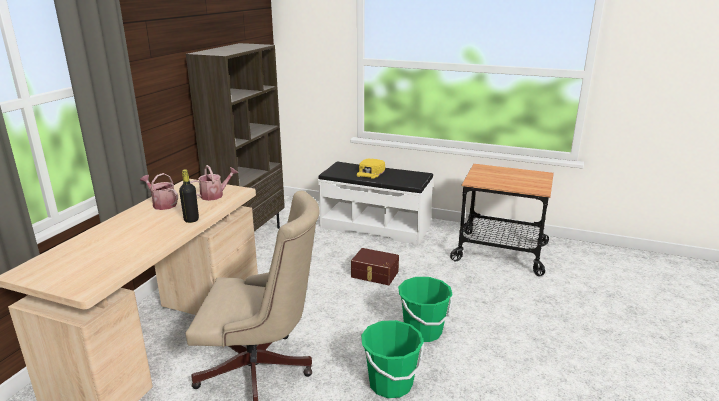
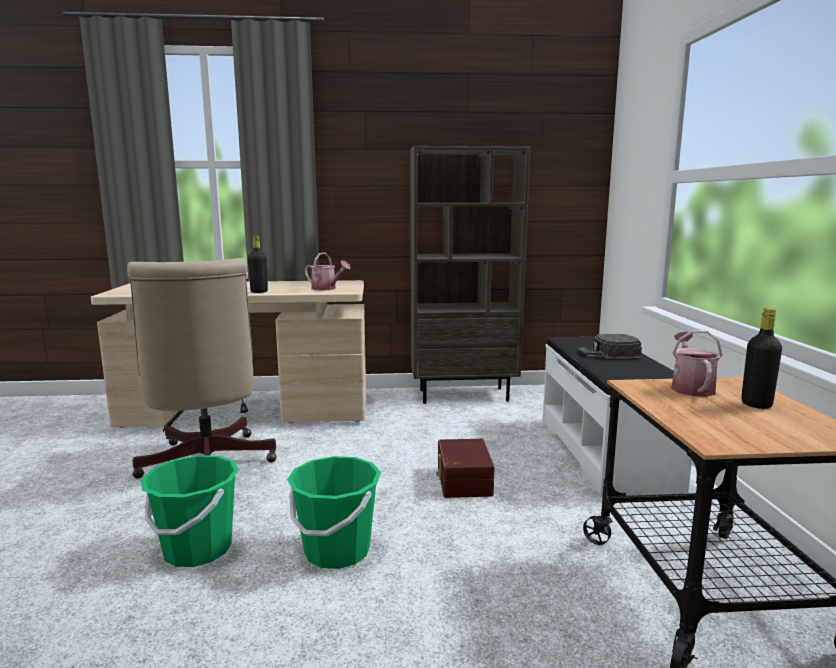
camera: 65 degrees right, 10 degrees down
watering can [140,173,178,210] -> watering can moved to [671,330,722,397]
yellow cap [357,159,385,179] -> black cap [578,334,642,359]
none -> black bottle [741,308,782,409]

